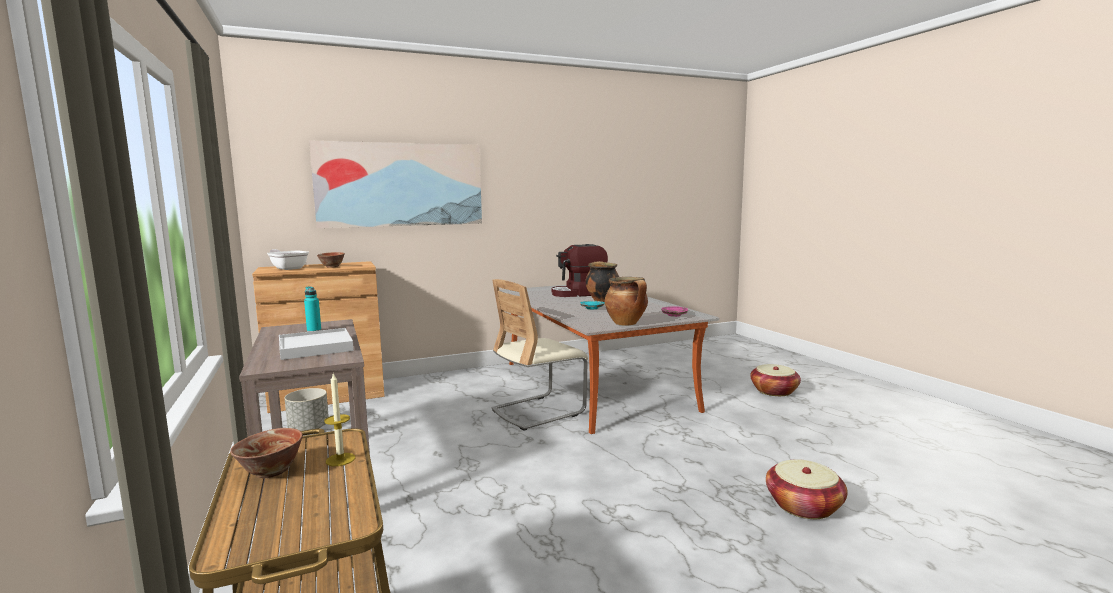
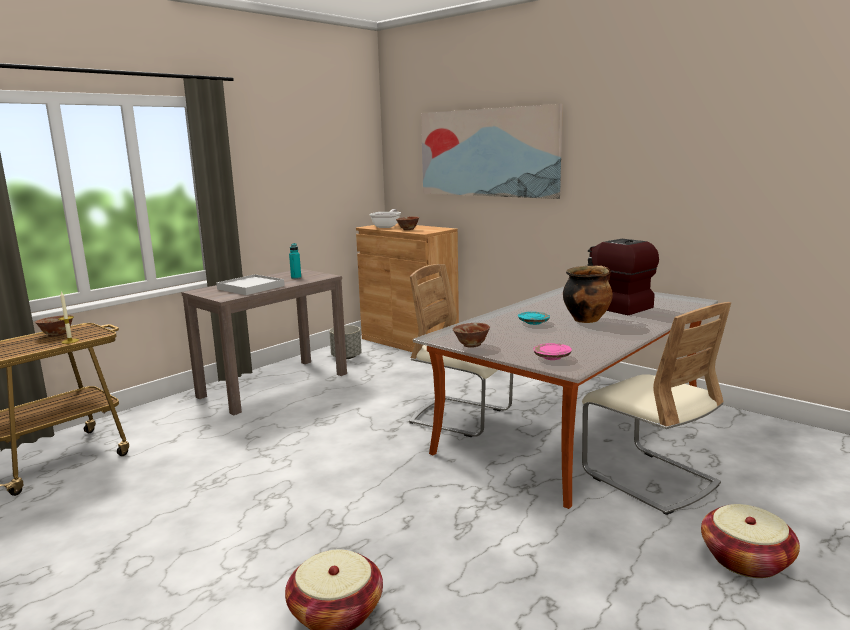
camera: 65 degrees right, 5 degrees up
cooking pot [605,277,648,326] -> bowl [453,323,490,348]
none -> beige chair [582,302,731,515]

